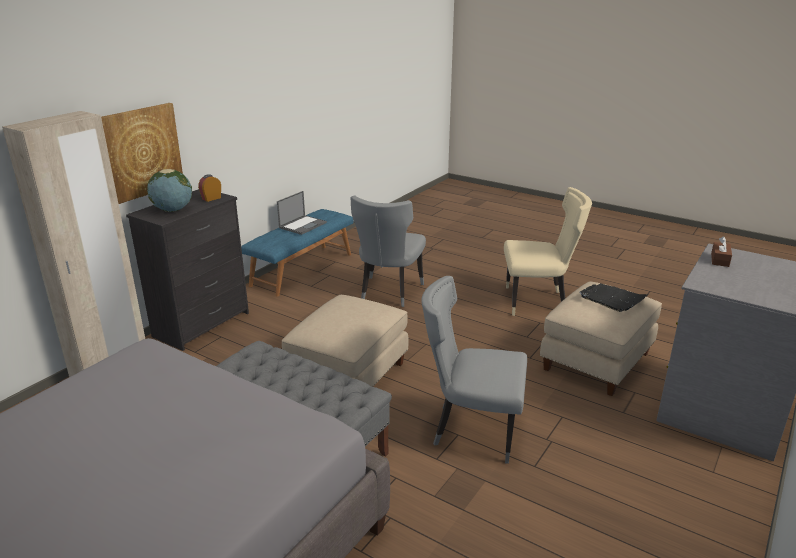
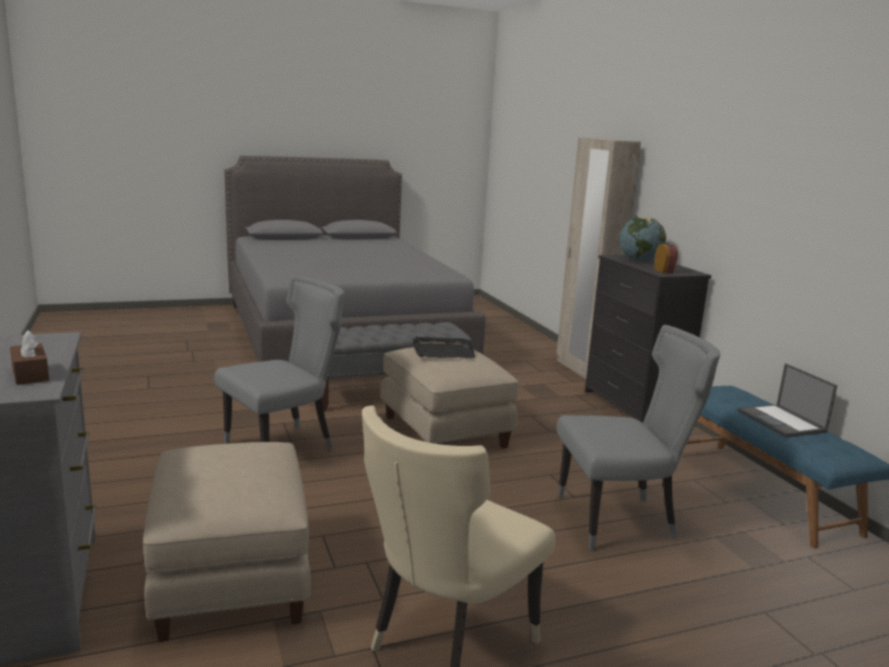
camera: 125 degrees right, 10 degrees down
picture [101,103,183,204] -> none
grey chair [351,195,426,307] -> grey chair turned 120 degrees clockwise [557,325,720,551]
black tray [580,283,648,312] -> black tray moved to [413,336,475,358]

